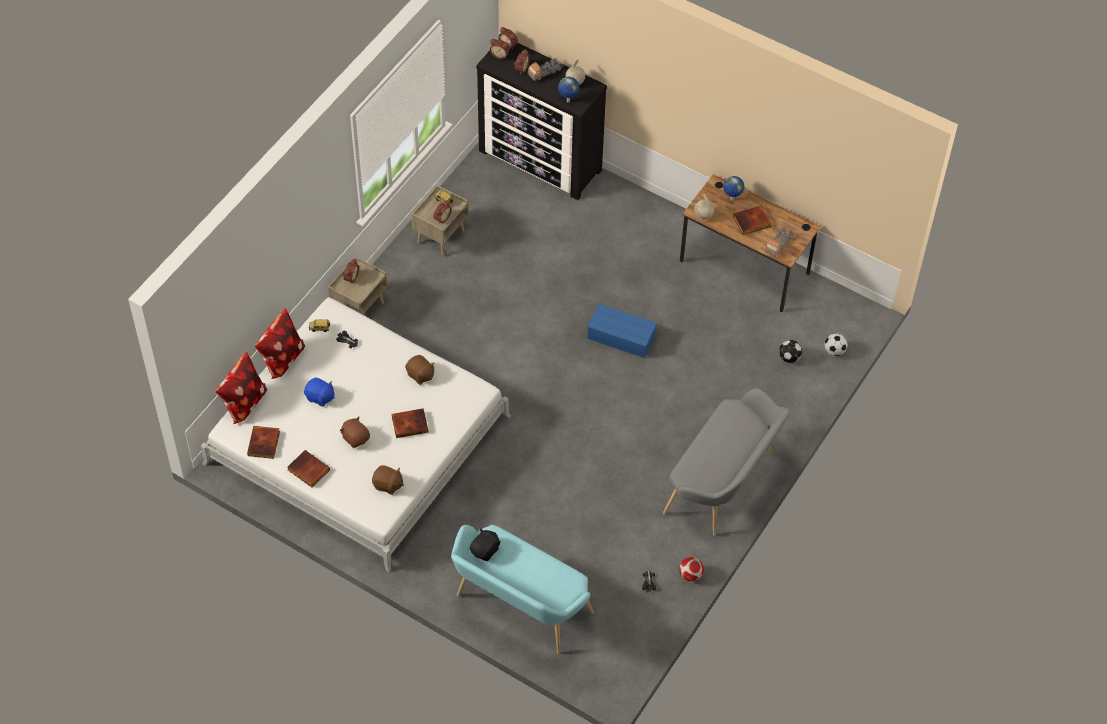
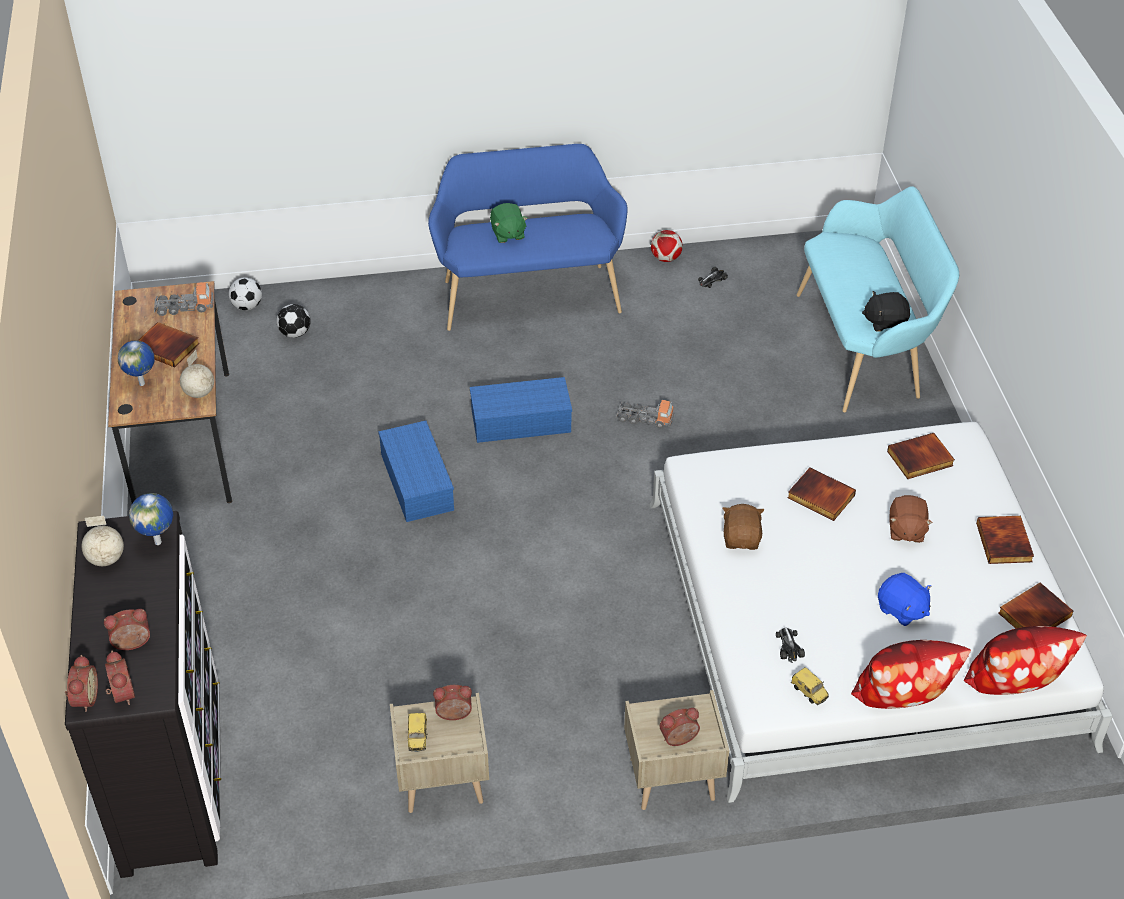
camera: 130 degrees left, 10 degrees down
blue plush toy [304,378,335,407] -> blue plush toy turned 150 degrees clockwise [878,573,931,626]
brown plush toy [372,465,404,495] -> book [887,433,955,479]
toy truck [527,58,563,81] -> toy truck moved to [616,400,674,428]
grey bench [663,388,790,536] -> blue bench [428,144,627,331]
none -> blue storage box [470,377,572,443]
none -> green plush toy [490,203,528,243]

